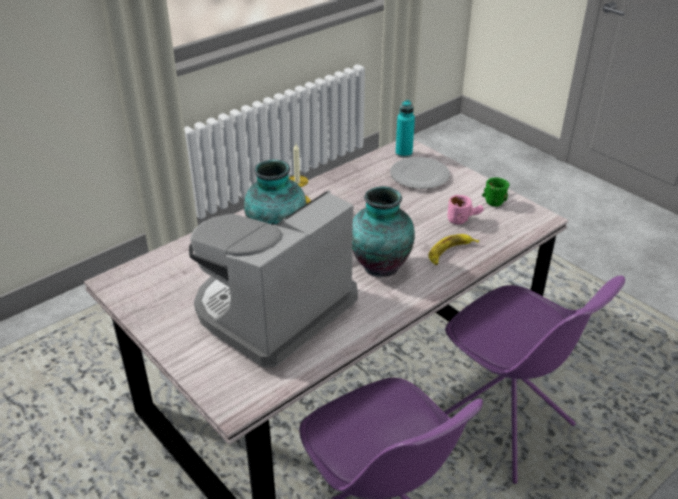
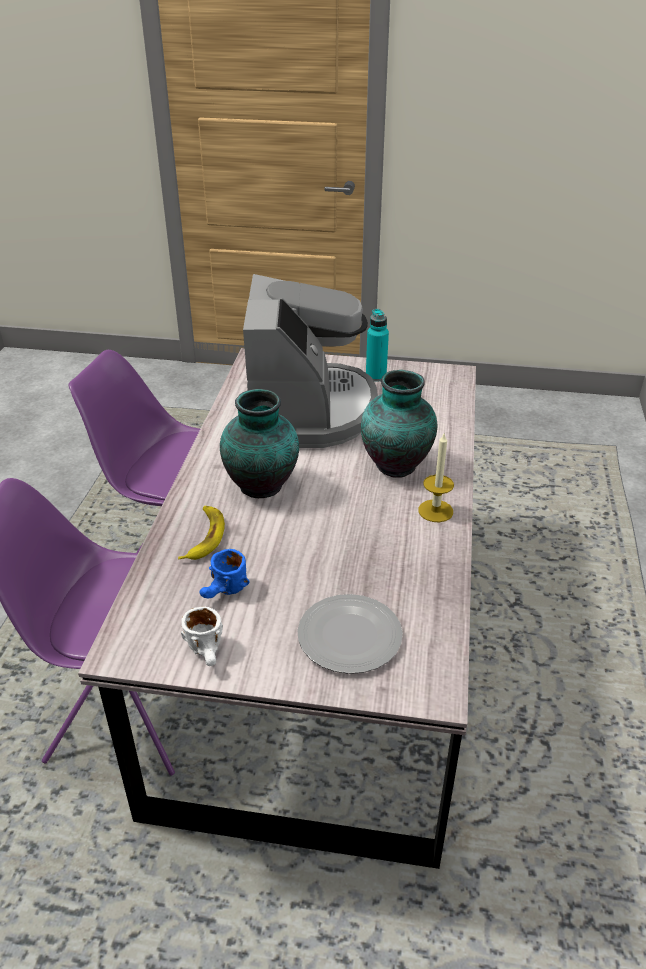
camera: 140 degrees right, 0 degrees up
turquoise bottle [396,100,415,158] -> turquoise bottle moved to [366,309,389,382]
pink mug [447,195,484,225] -> blue mug [199,549,250,598]
green mug [482,177,510,207] -> white mug [181,607,223,666]

